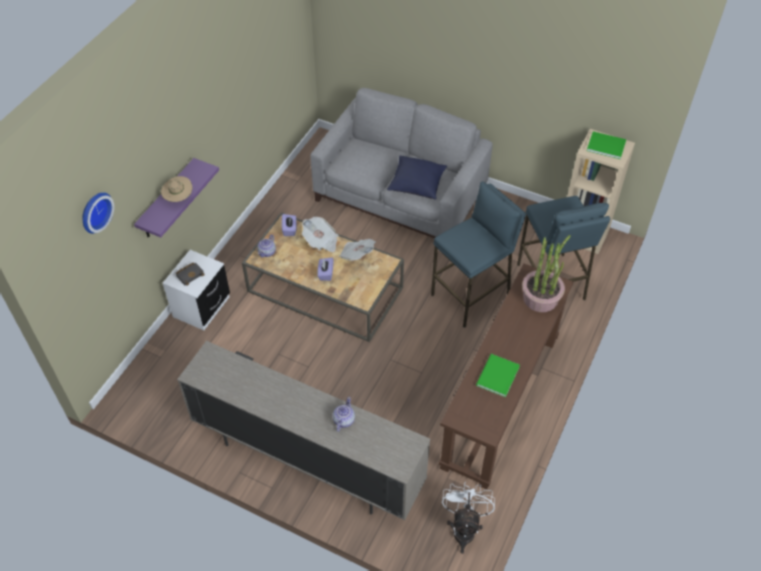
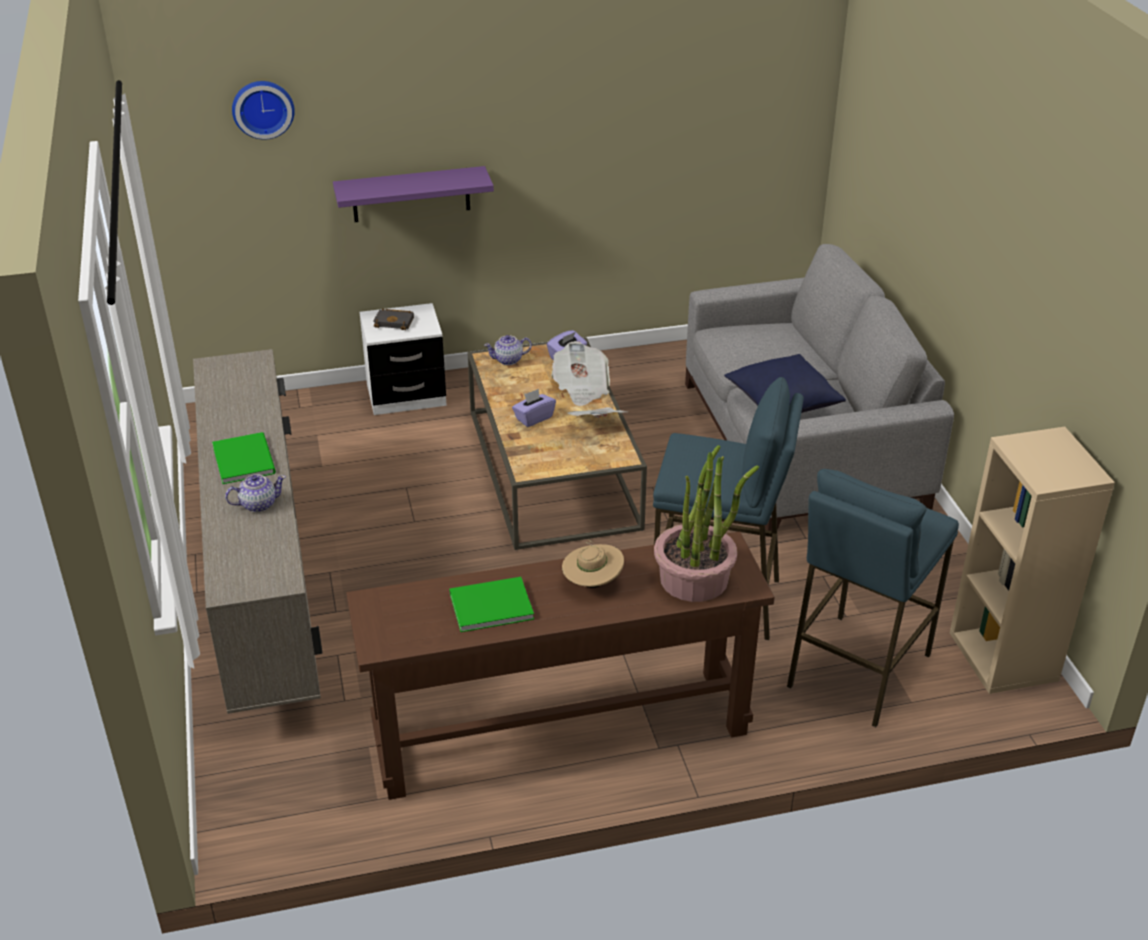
camera: 50 degrees right, 15 degrees down
beige hat [161,176,193,202] -> beige hat moved to [562,540,624,588]
white fan [442,482,495,554] -> none
green book [587,131,626,159] -> green book moved to [212,432,276,484]

